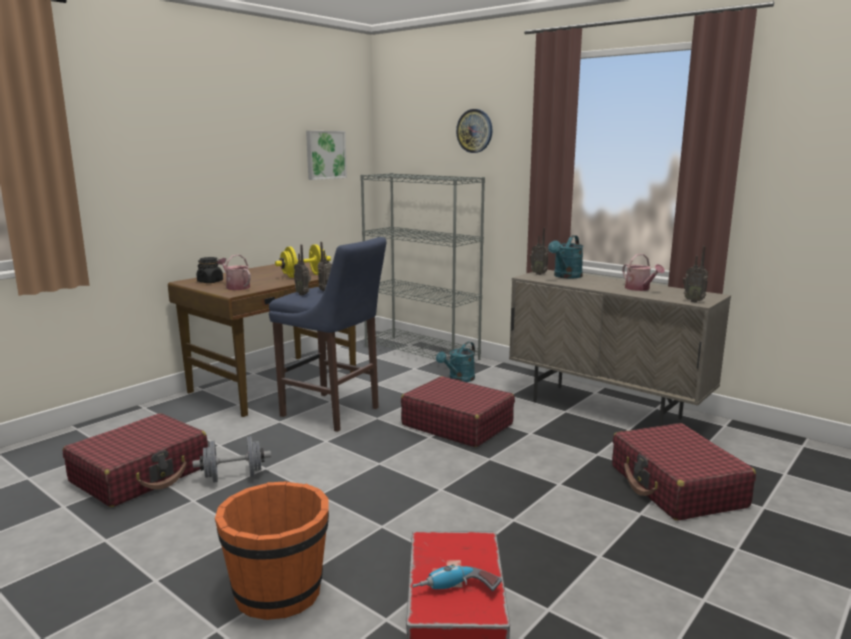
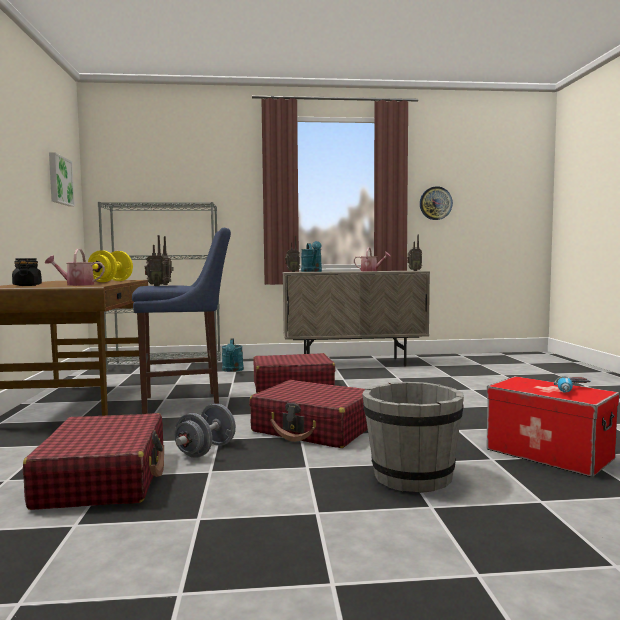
camera: 45 degrees left, 10 degrees down
orange bucket [215,481,329,620] -> grey bucket [362,382,464,493]
wall clock [456,109,493,153] -> wall clock moved to [420,186,453,220]
red suitcase [612,423,756,521] -> red suitcase moved to [249,380,368,448]

